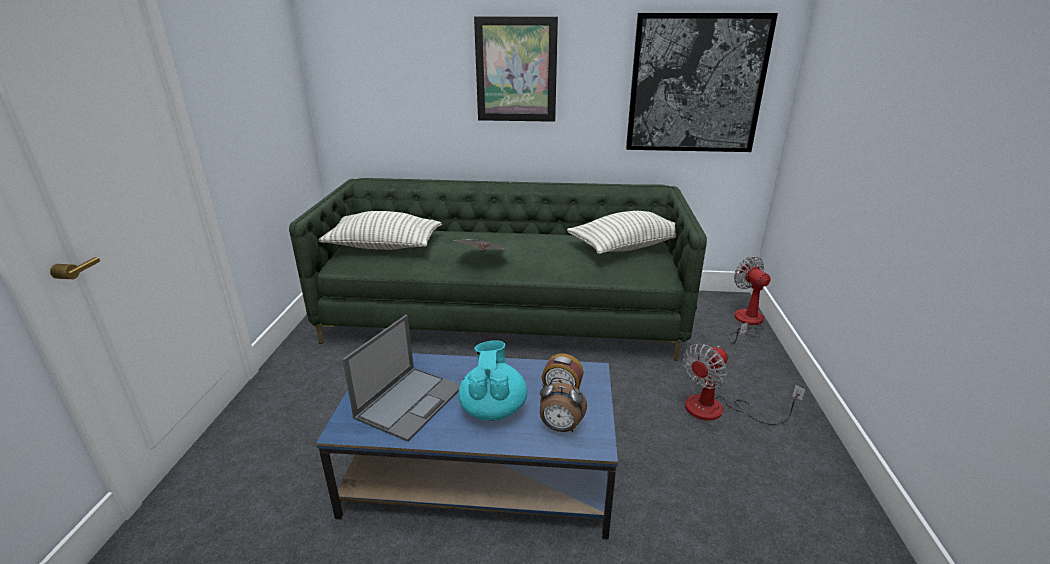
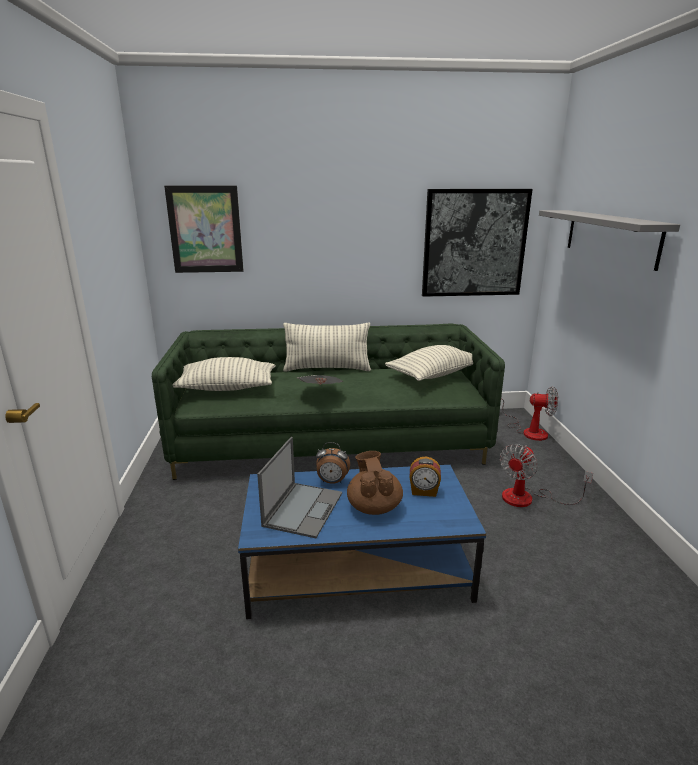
camera: 10 degrees left, 5 degrees down
turquoise teapot [458,340,527,420] -> brown teapot [347,451,403,515]
picture [474,16,558,122] -> picture moved to [164,185,243,273]
alarm clock [540,377,587,432] -> alarm clock moved to [316,442,350,484]
fan [729,256,771,344] -> fan turned 135 degrees clockwise [501,386,558,441]
none -> pillow [283,323,371,372]
none -> grey shelf [539,210,680,271]

